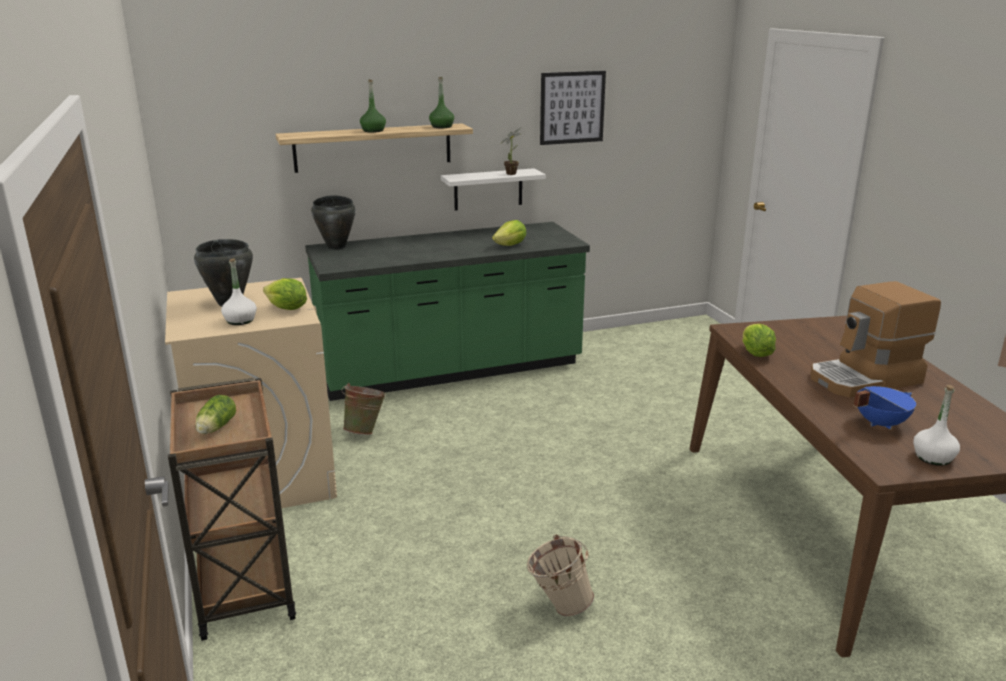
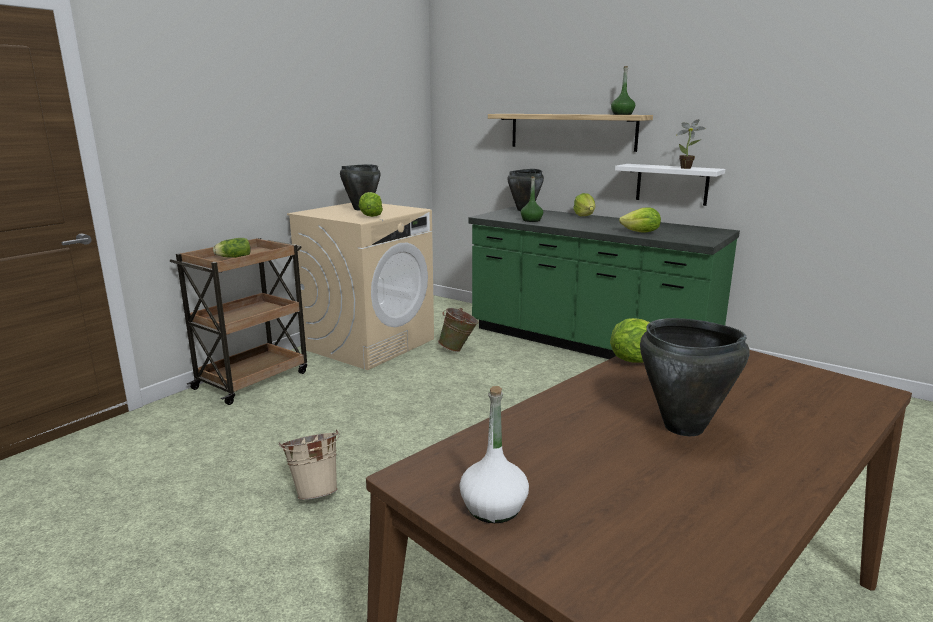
camera: 55 degrees right, 5 degrees down
white bottle [221,258,257,325] -> none
green bottle [360,79,386,133] -> green bottle moved to [521,176,543,222]
picture [540,71,606,145] -> none
coffee machine [811,281,941,398] -> black cooking pot [640,318,750,436]
blue cooking pot [853,386,916,430] -> none
none -> lettuce [573,193,595,216]

